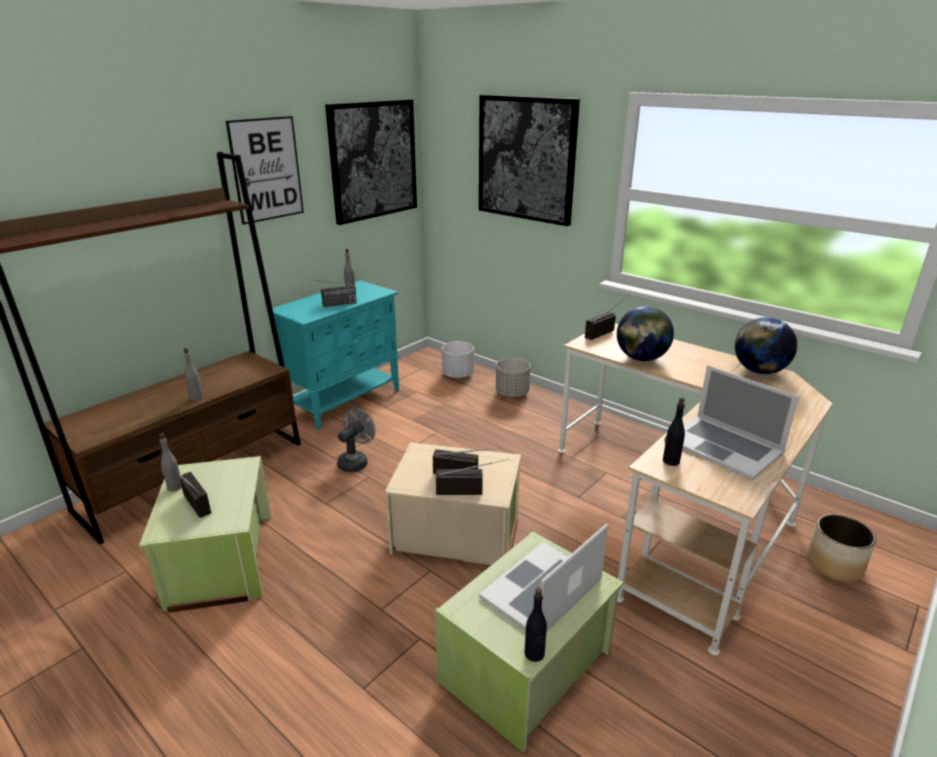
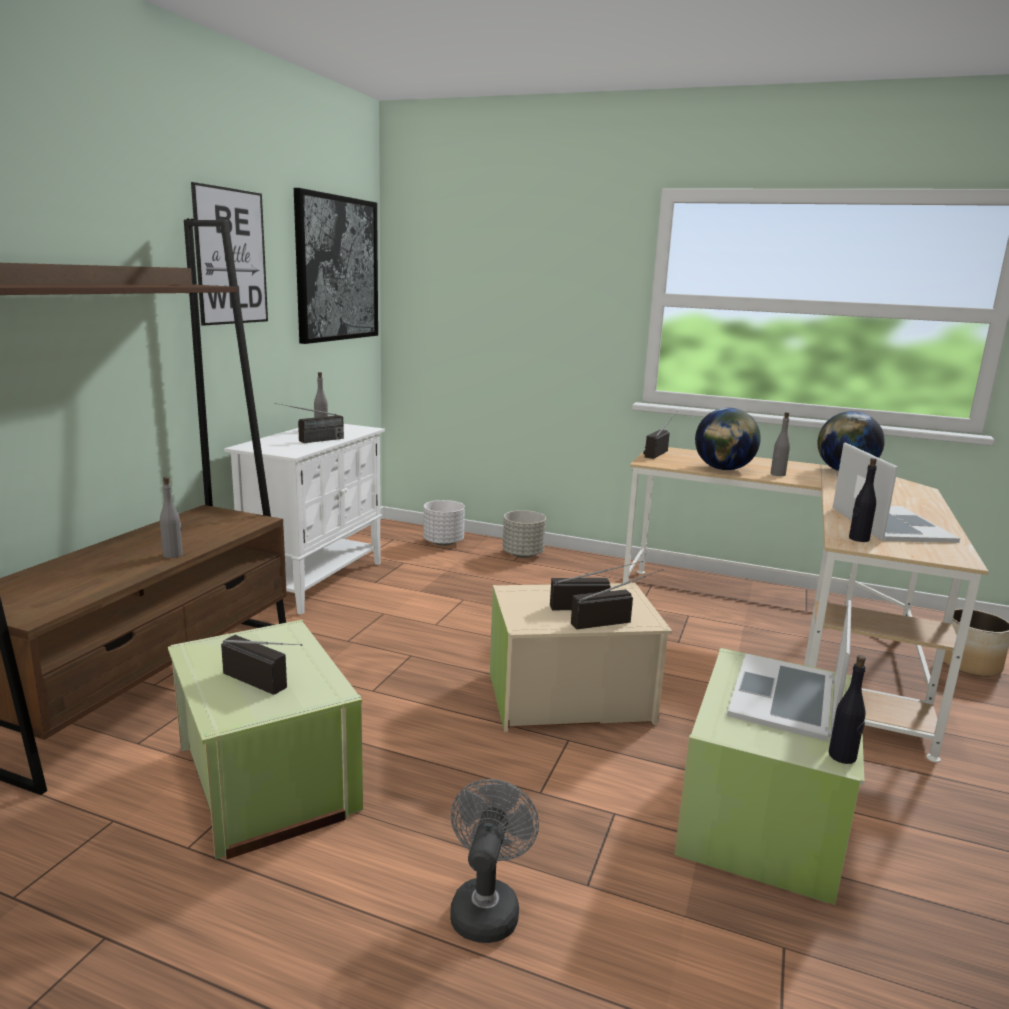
camera: 20 degrees left, 10 degrees down
grey bottle [159,433,182,491] -> grey bottle moved to [771,412,790,476]
turquoise cabinet [267,280,399,430] -> white cabinet [224,424,385,615]
grey fan [337,408,375,472] -> grey fan moved to [450,779,539,943]
picture [479,95,580,226] -> none
laptop [664,365,799,480] -> laptop turned 120 degrees counterclockwise [832,443,960,543]

